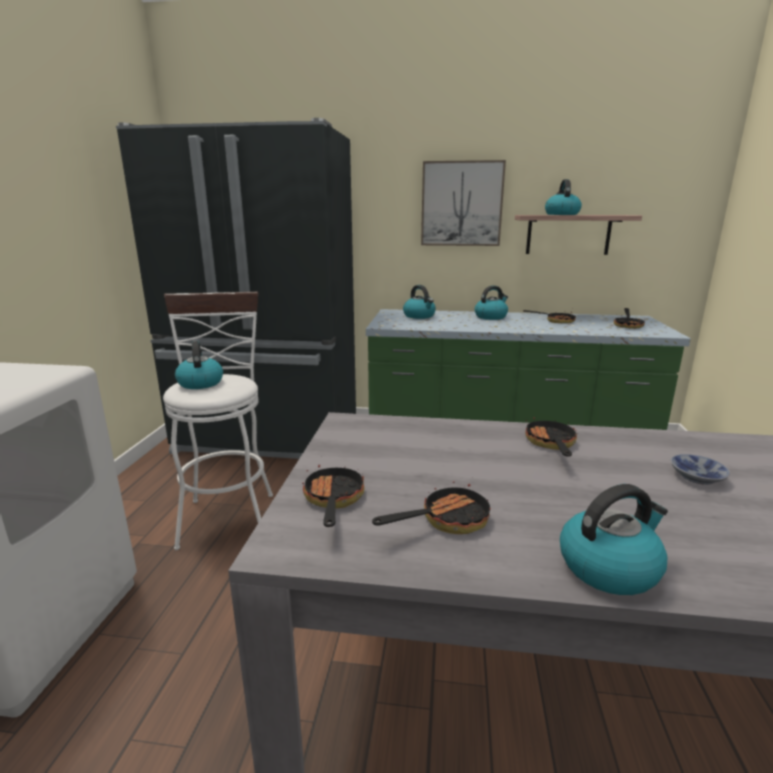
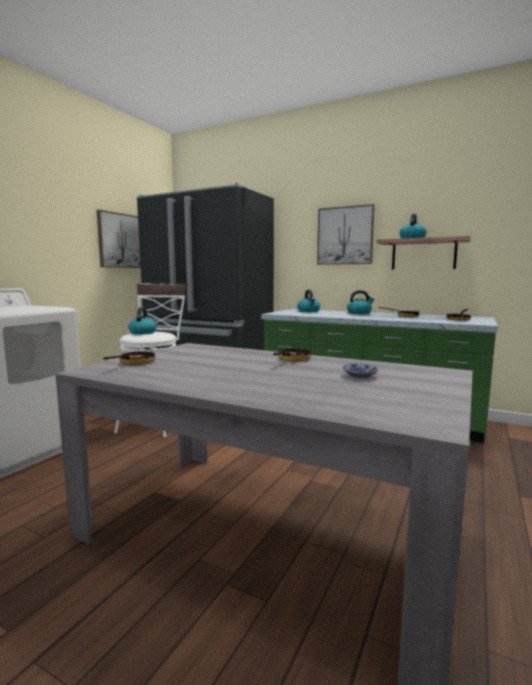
camera: 20 degrees right, 10 degrees down
frying pan [372,481,490,534] -> none
kettle [560,484,668,595] -> none
none -> picture [96,210,141,268]

